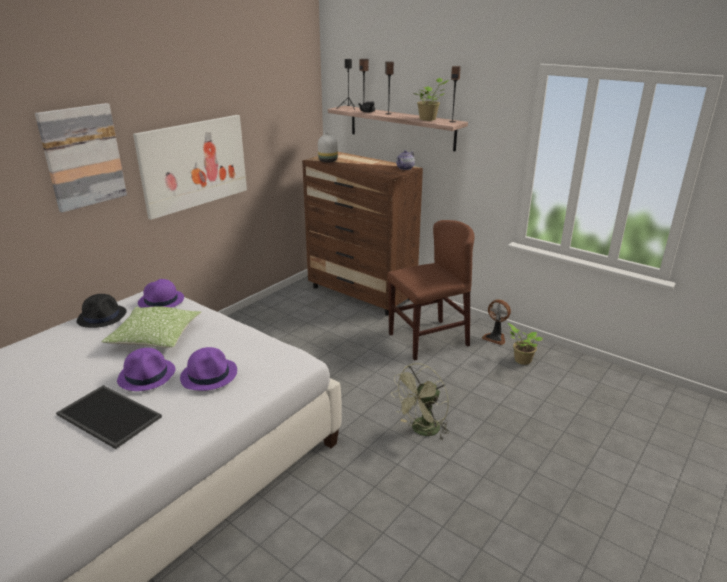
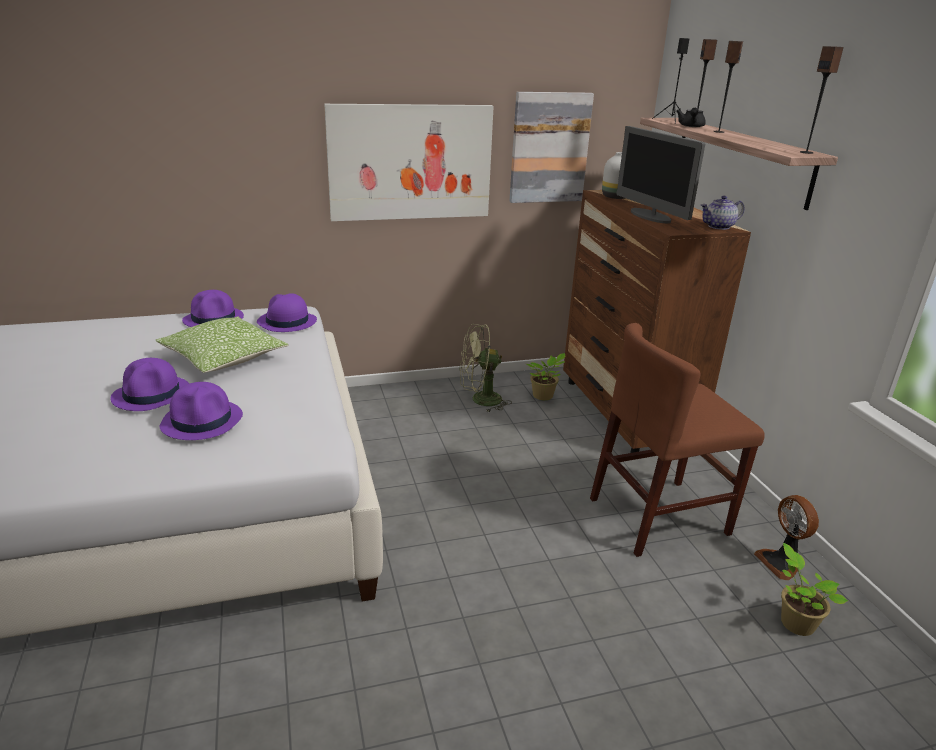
camera: 35 degrees right, 0 degrees up
picture [35,103,127,212] -> picture moved to [509,92,594,203]
tray [56,385,162,449] -> none
black hat [77,294,127,328] -> purple hat [182,290,244,327]
brown chair [387,220,475,361] -> brown chair turned 150 degrees clockwise [590,323,765,557]
green fan [391,363,449,440] -> green fan moved to [459,324,512,412]
potted plant [416,78,449,121] -> potted plant moved to [527,353,565,400]
none -> monitor [617,126,705,223]

